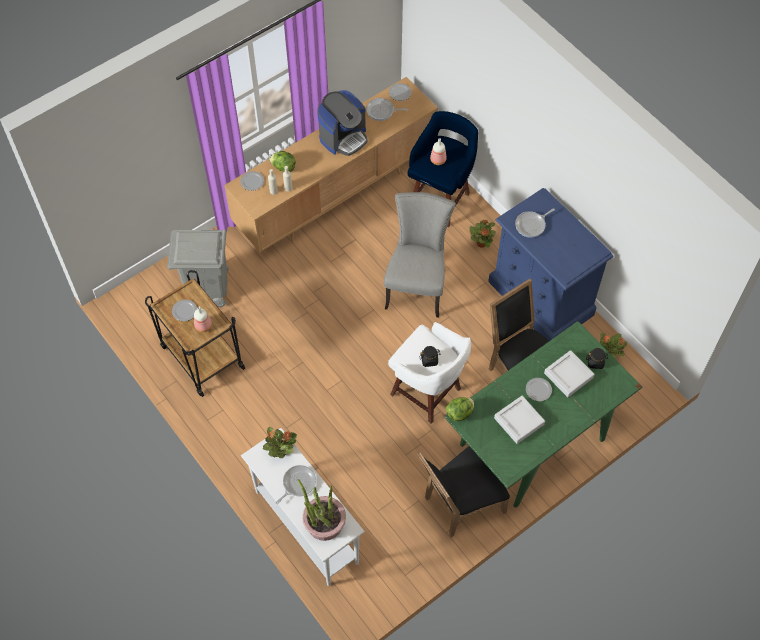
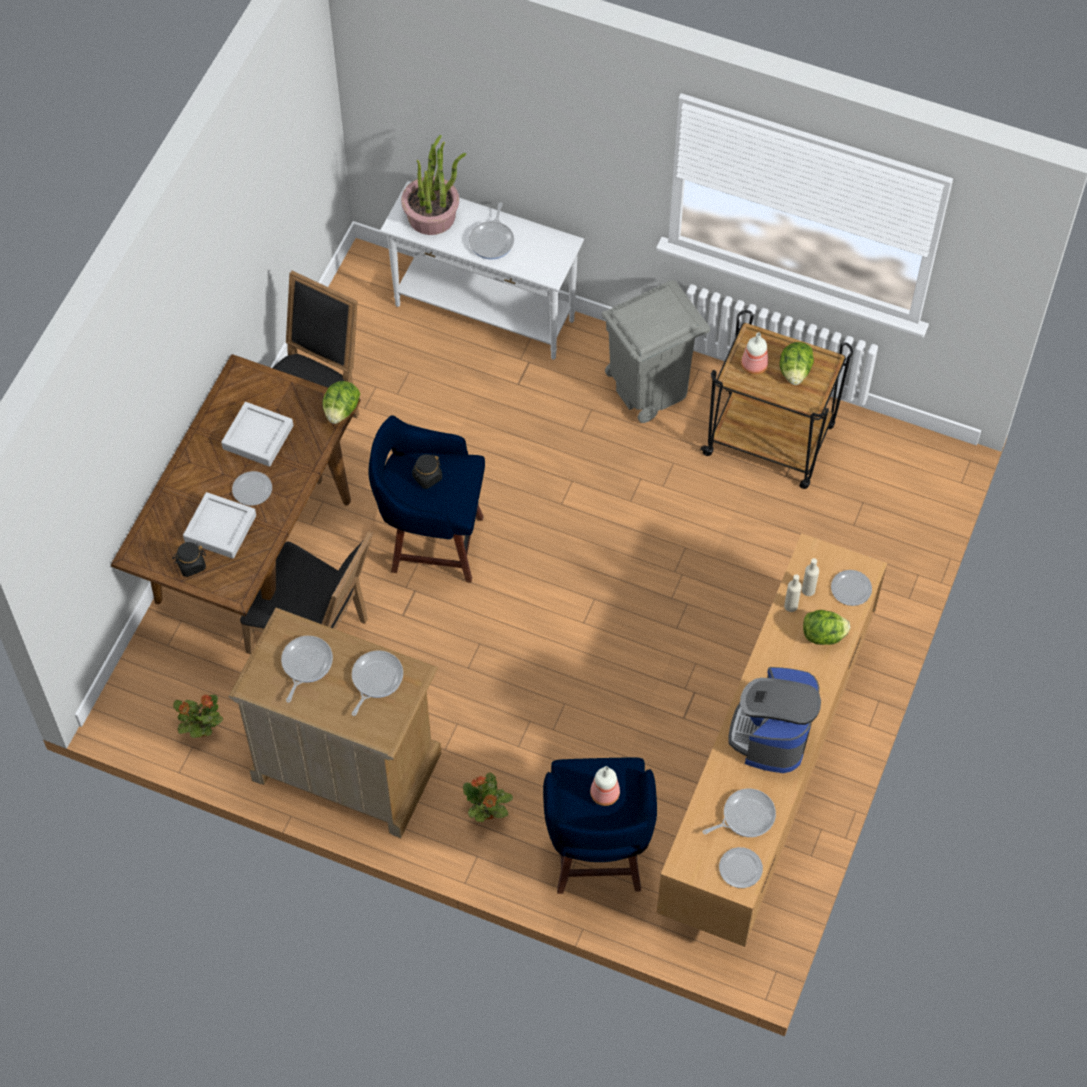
camera: 150 degrees right, 0 degrees up
grey trash can [167,229,229,307] -> grey trash can moved to [602,280,710,423]
plate [172,300,197,321] -> lettuce [780,342,814,385]
potted plant [263,427,297,458] -> none
grey chair [384,192,456,318] -> none
white stool [388,322,471,424] -> blue stool [369,415,485,583]
green dining table [444,321,643,508] -> brown dining table [111,354,361,616]
blue dresser [488,188,614,341] -> brown dresser [228,608,441,838]
none -> frying pan [281,636,333,703]

